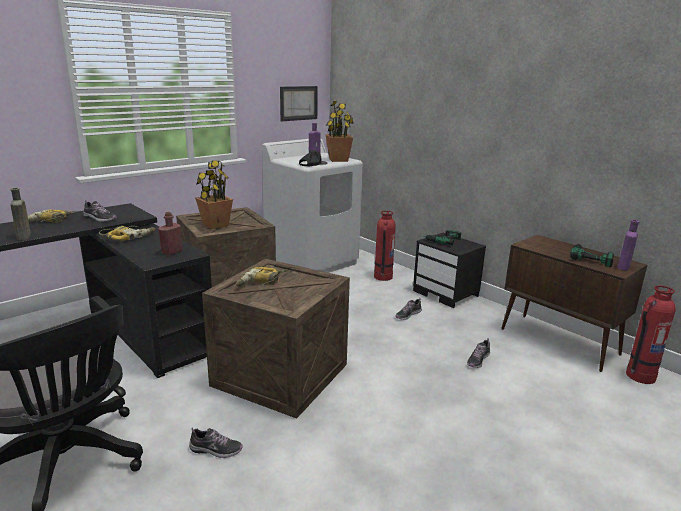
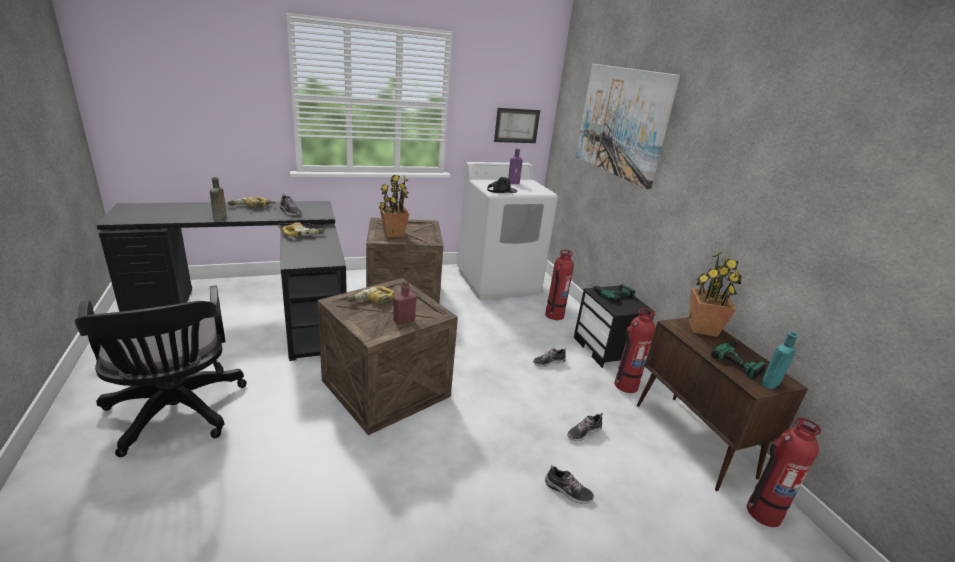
camera: 20 degrees right, 5 degrees up
red bottle [158,212,182,256] -> red bottle moved to [393,281,417,325]
shoe [189,427,243,458] -> shoe moved to [545,465,594,503]
potted plant [325,101,354,162] -> potted plant moved to [688,251,742,337]
purple bottle [617,220,639,270] -> turquoise bottle [761,332,798,389]
none -> picture [576,64,680,189]
none -> fire extinguisher [614,308,655,393]

